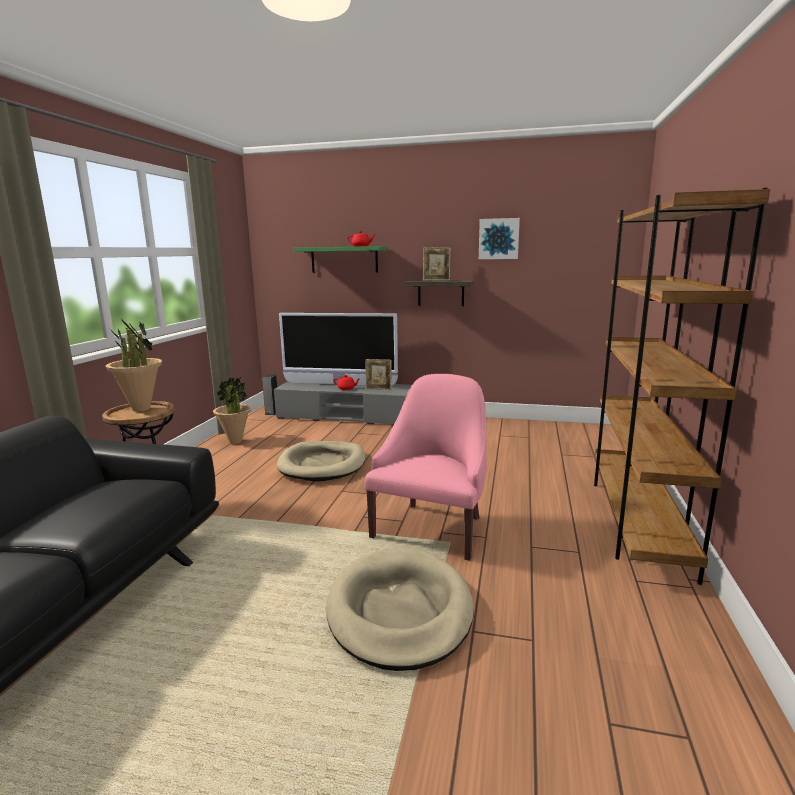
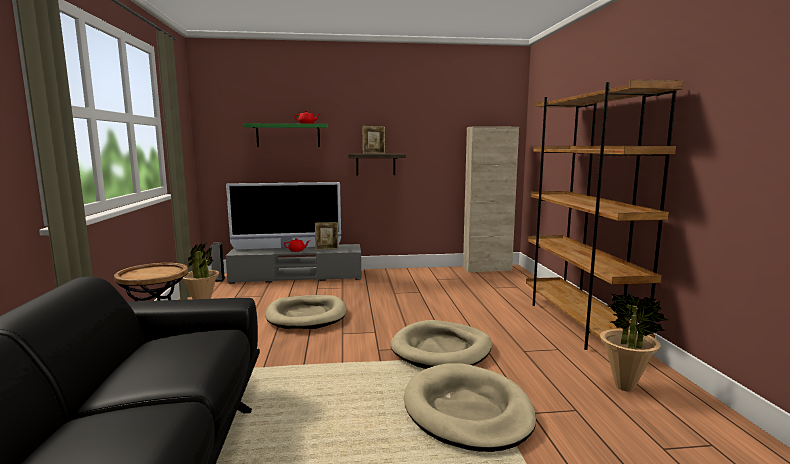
camera: 20 degrees left, 5 degrees down
potted plant [106,317,162,412] -> potted plant moved to [600,293,667,391]
pink armchair [364,374,487,561] -> beige dog bed [390,320,492,369]
picture [479,218,520,259] -> none
none -> beige cabinet [463,126,519,273]

